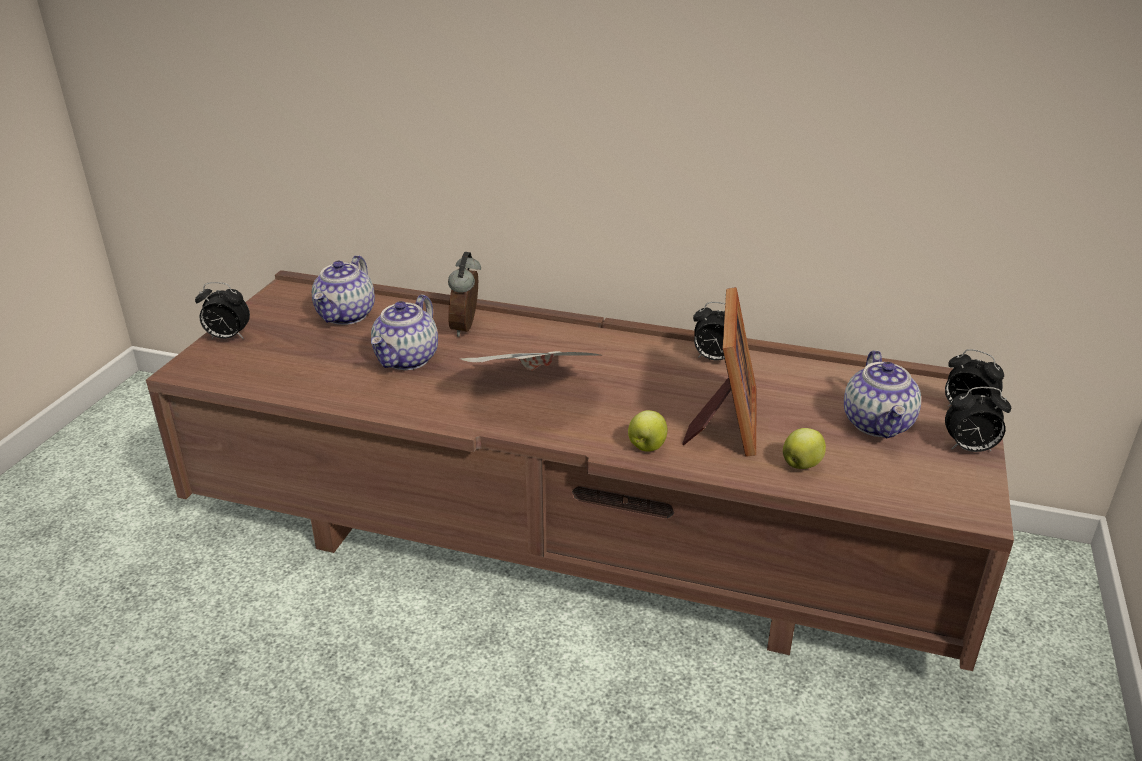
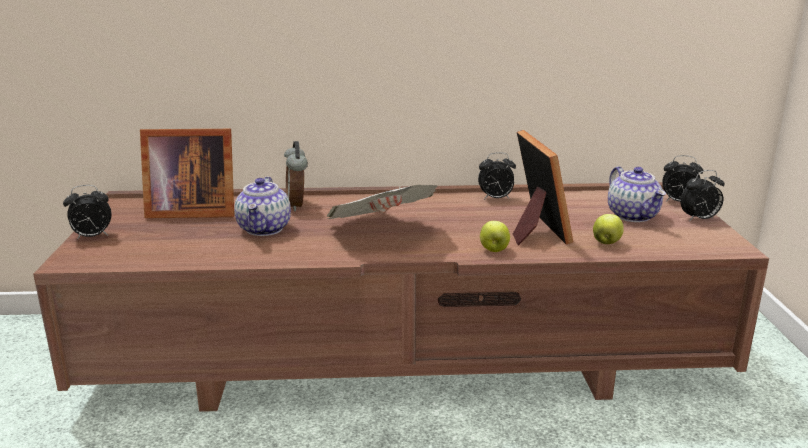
camera: 20 degrees left, 10 degrees down
teapot [312,255,375,325] -> picture frame [140,129,234,218]

